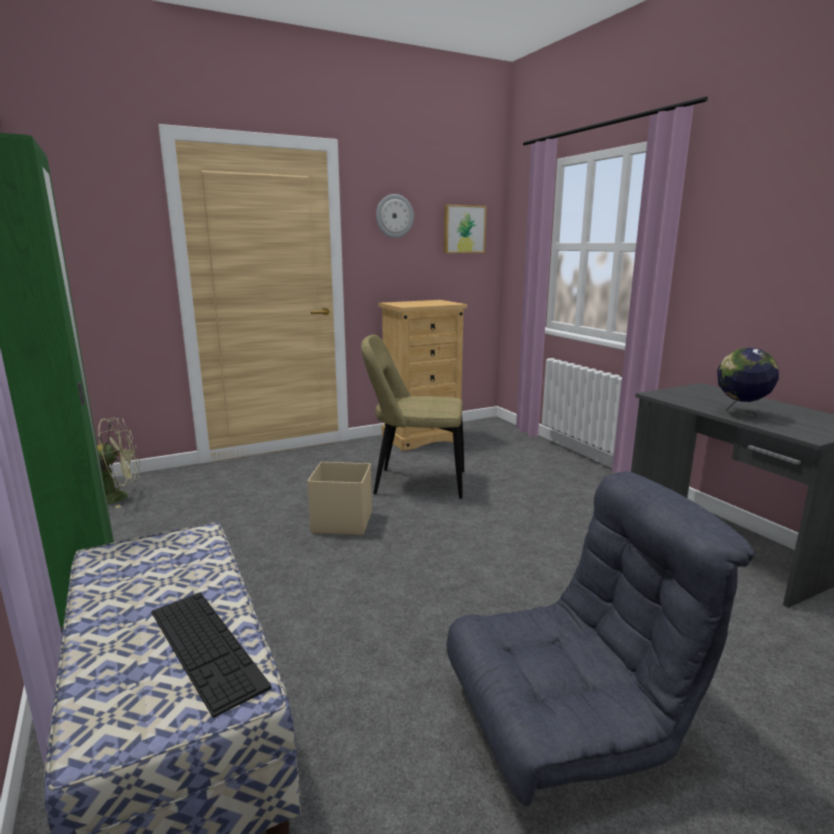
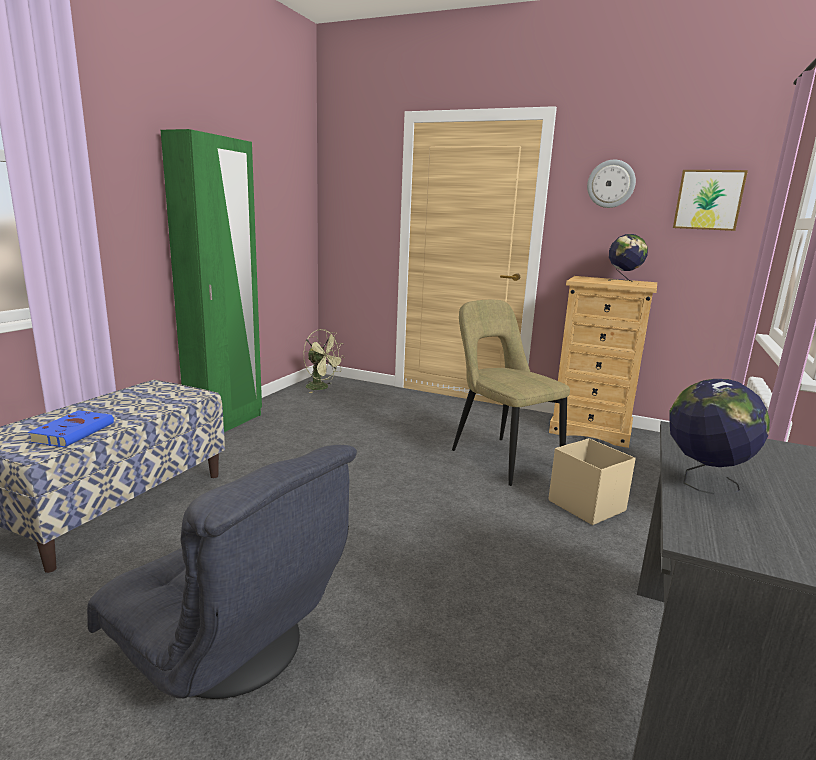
camera: 50 degrees right, 0 degrees up
keyboard [151,593,271,718] -> blue book [28,410,114,447]
beige storage box [307,462,372,535] -> beige storage box moved to [548,438,636,525]
none -> globe [609,234,648,282]

